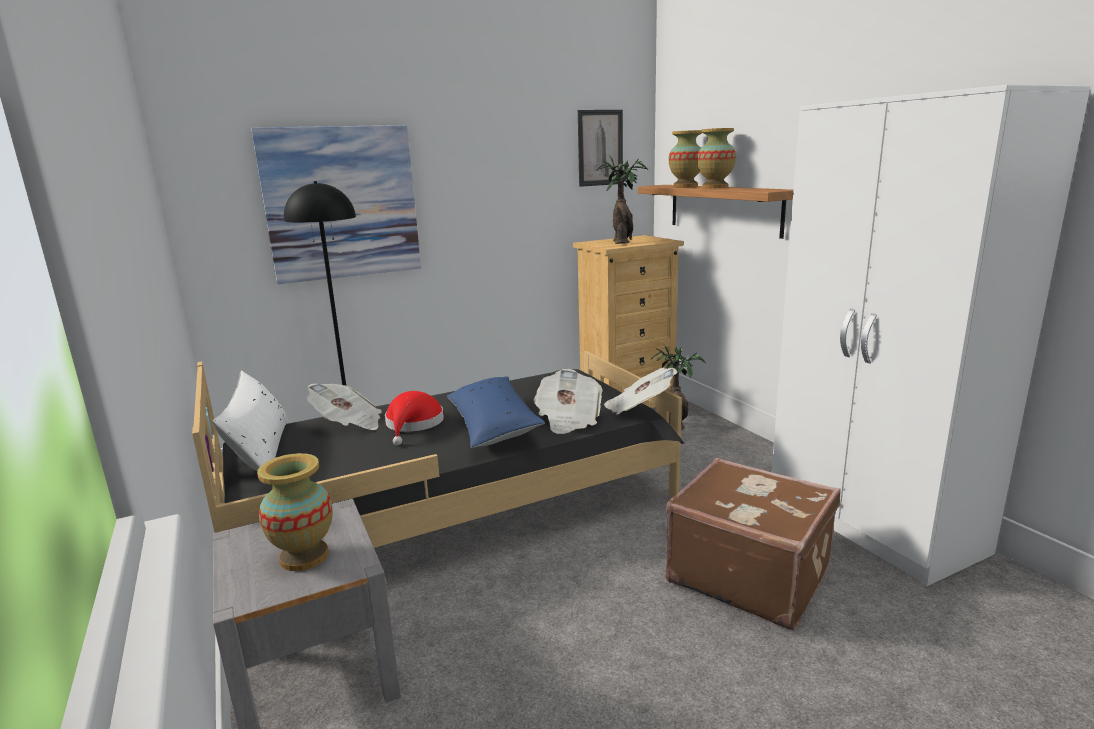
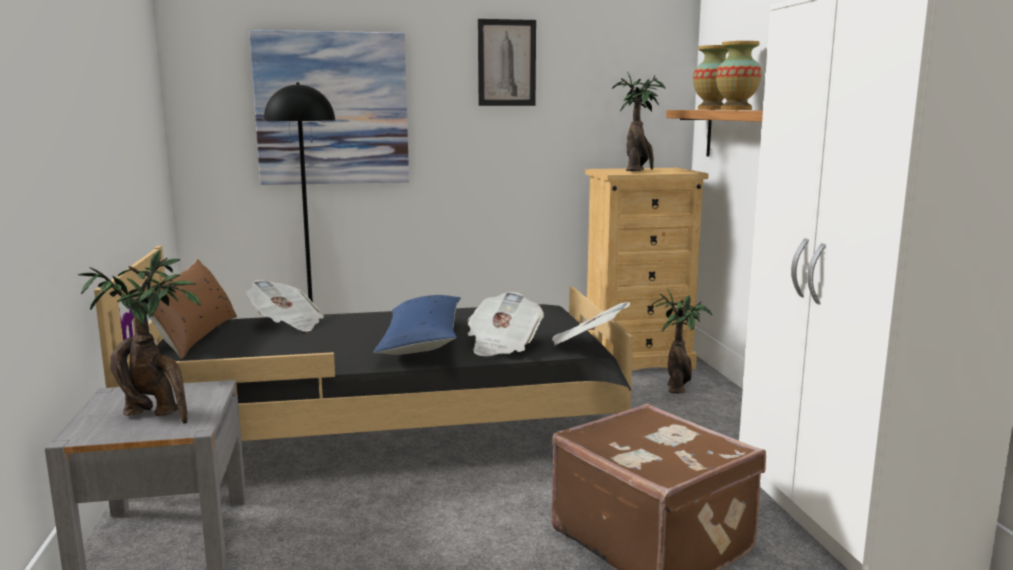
camera: 15 degrees right, 5 degrees down
white pillow [212,370,288,471] -> brown pillow [134,259,237,359]
vase [257,453,333,571] -> potted plant [78,249,201,424]
red hat [385,391,444,445] -> none
picture [578,110,623,187] -> picture moved to [478,19,536,106]

